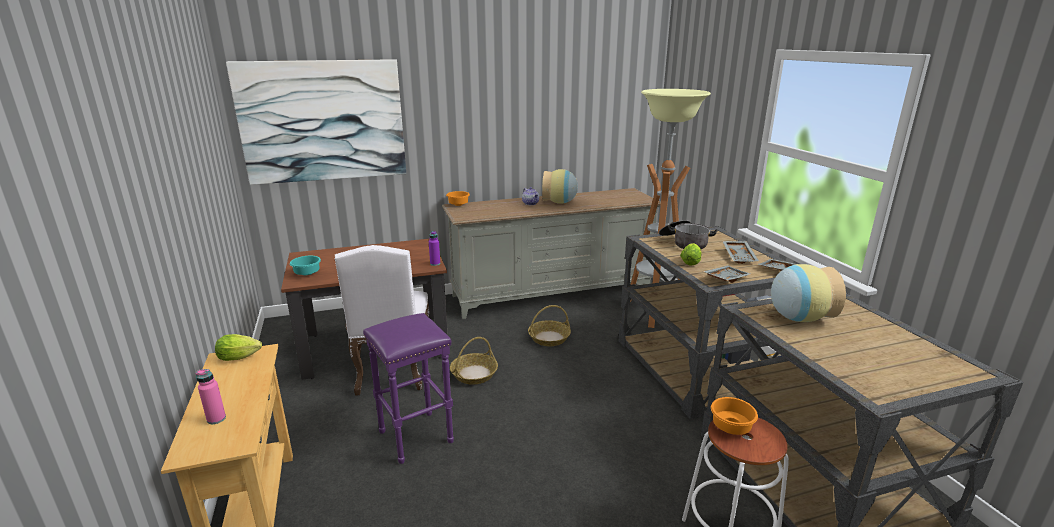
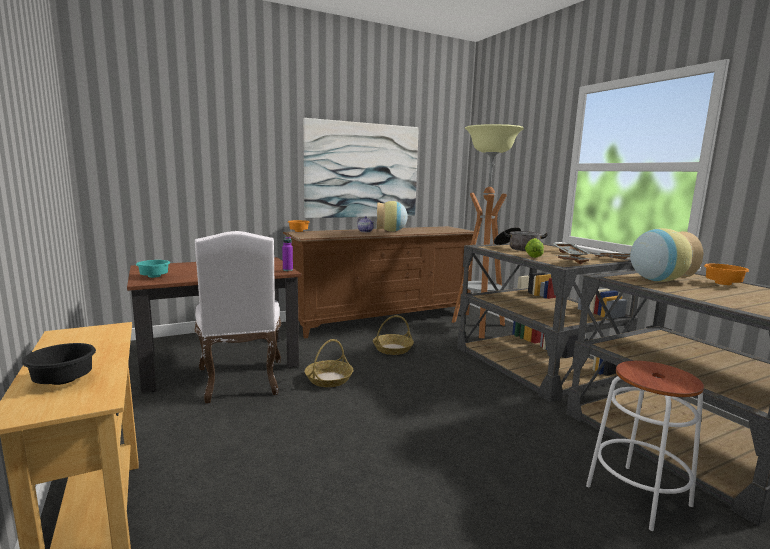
camera: 10 degrees left, 10 degrees down
pink bottle [196,369,226,424] -> black bowl [22,343,96,385]
lettuce [215,334,262,361] -> none
picture [226,59,406,185] -> picture moved to [303,118,419,218]
purple stool [363,313,454,464] -> none
grey cabinet [442,188,661,319] -> brown cabinet [283,226,480,338]
orange bowl [711,397,758,435] -> orange bowl moved to [704,264,749,285]

